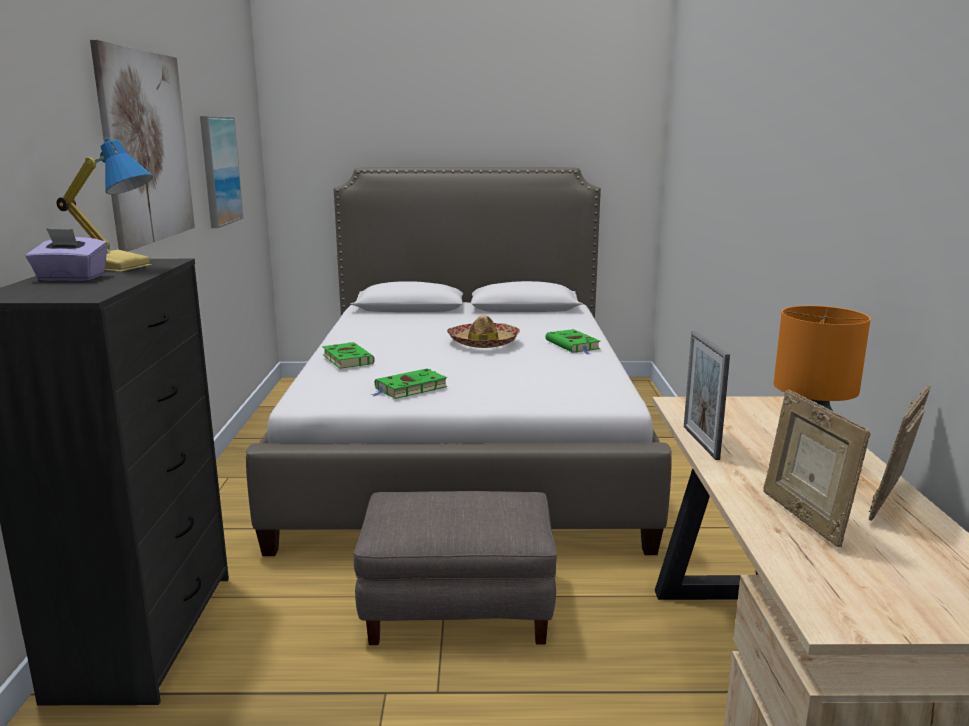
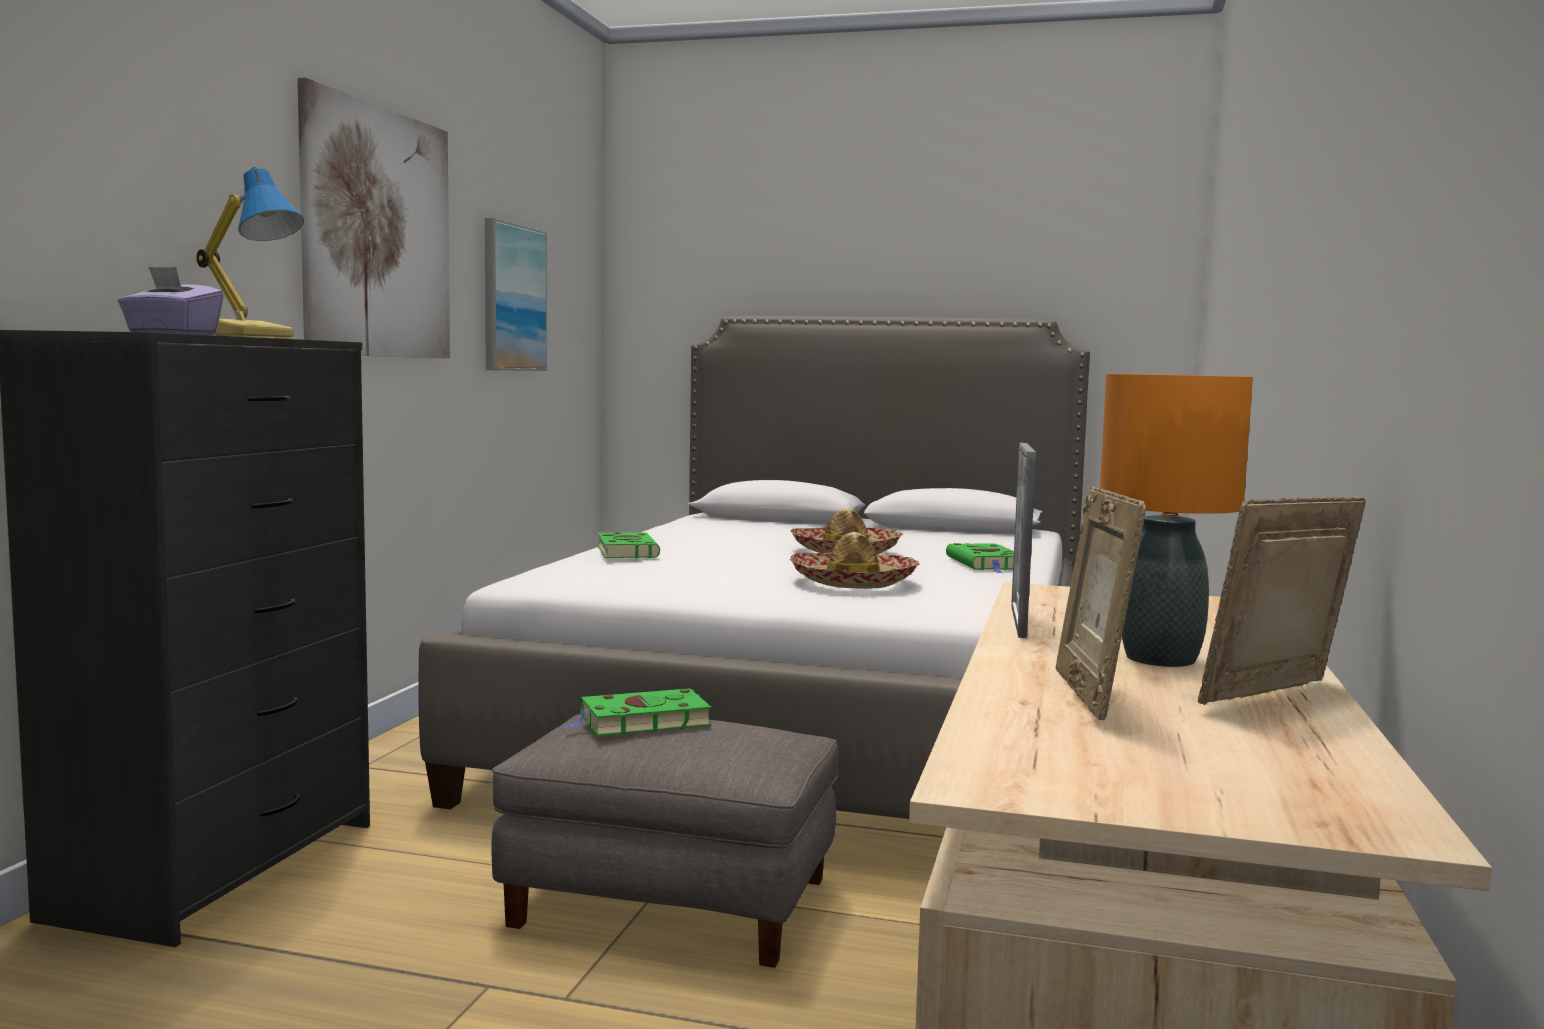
camera: 15 degrees right, 10 degrees down
green book [372,368,447,399] -> green book moved to [564,688,711,736]
none -> hat [790,532,920,589]

